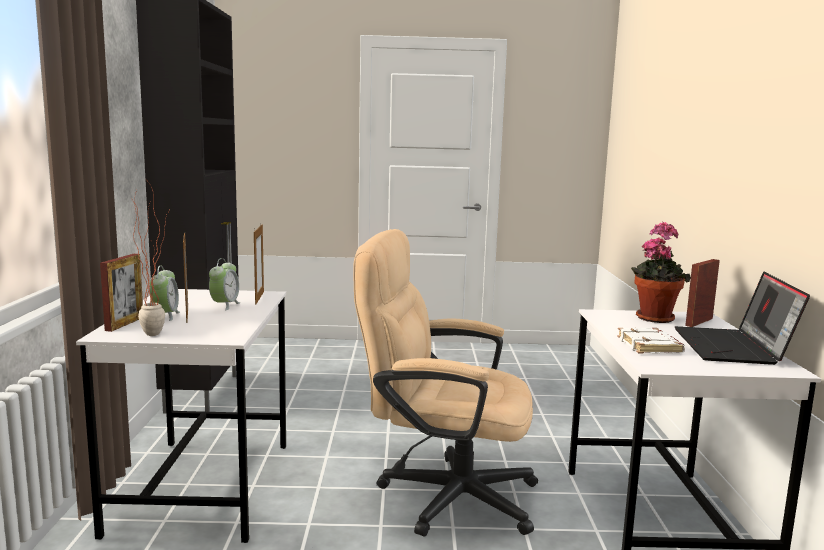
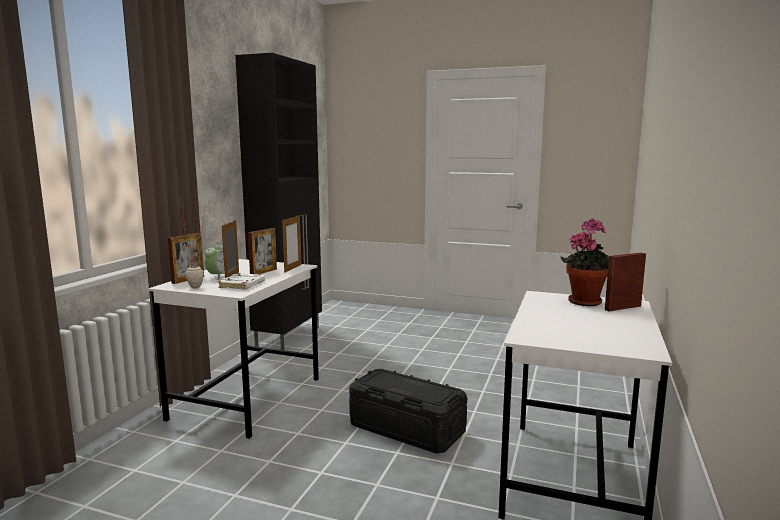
camera: 20 degrees right, 0 degrees up
alarm clock [209,258,241,310] -> picture frame [248,228,277,275]
beige office chair [353,229,538,537] -> black storage box [349,369,467,454]
white book [617,328,685,354] -> white book moved to [218,273,265,290]
laptop [675,272,810,365] -> none

